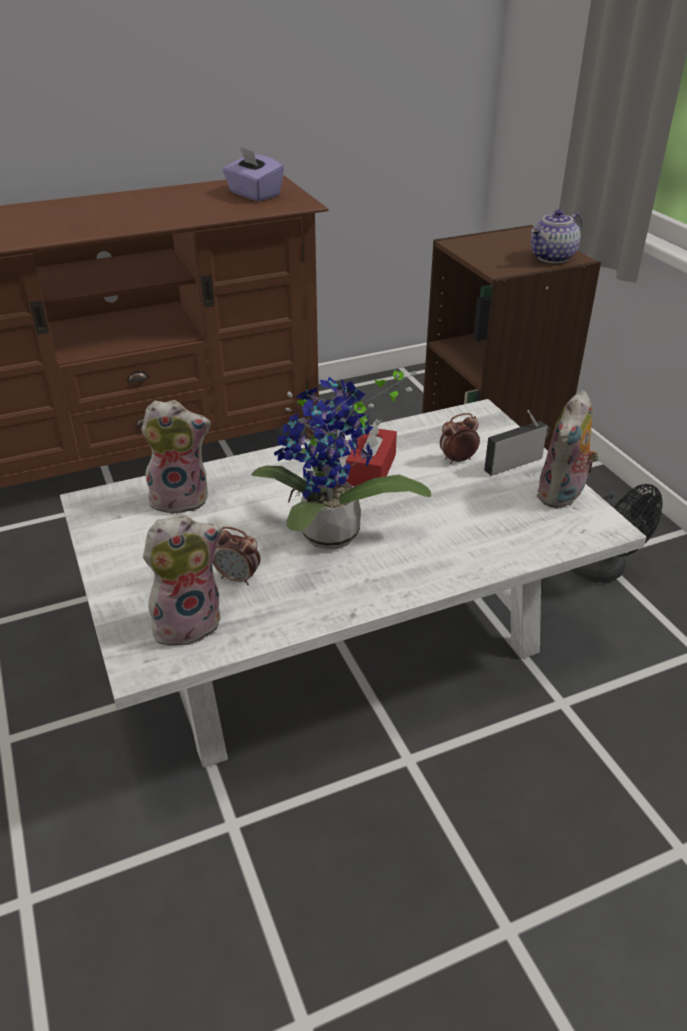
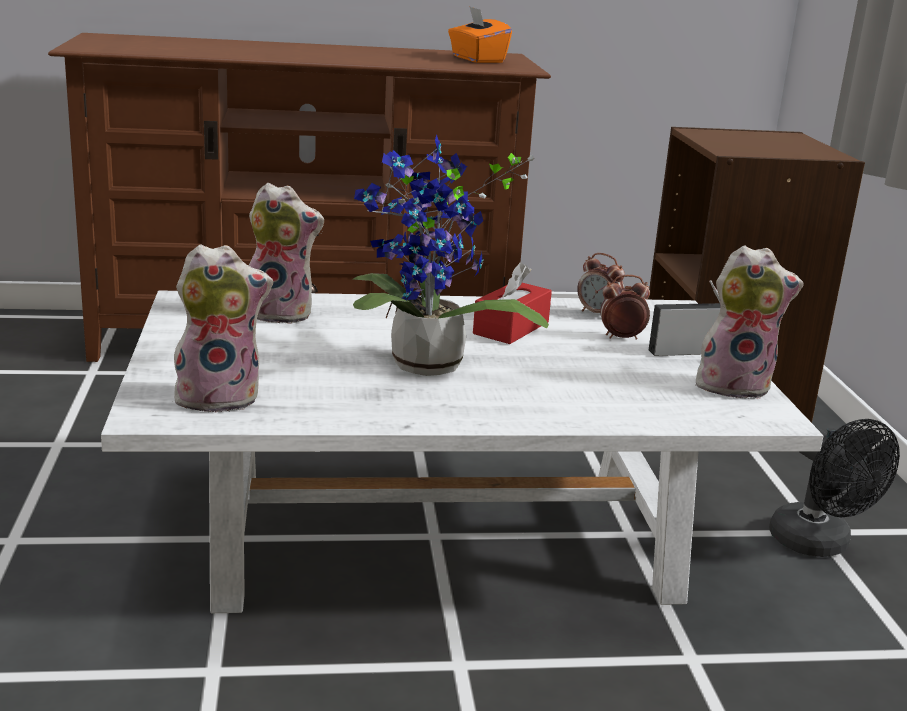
camera: 15 degrees right, 15 degrees down
alarm clock [213,527,260,585] -> alarm clock moved to [577,253,625,313]
purple tissue box [222,146,284,201] -> orange tissue box [448,6,512,63]
teapot [531,209,582,263] -> none
plush toy [536,390,599,509] -> plush toy turned 135 degrees counterclockwise [696,245,804,399]

